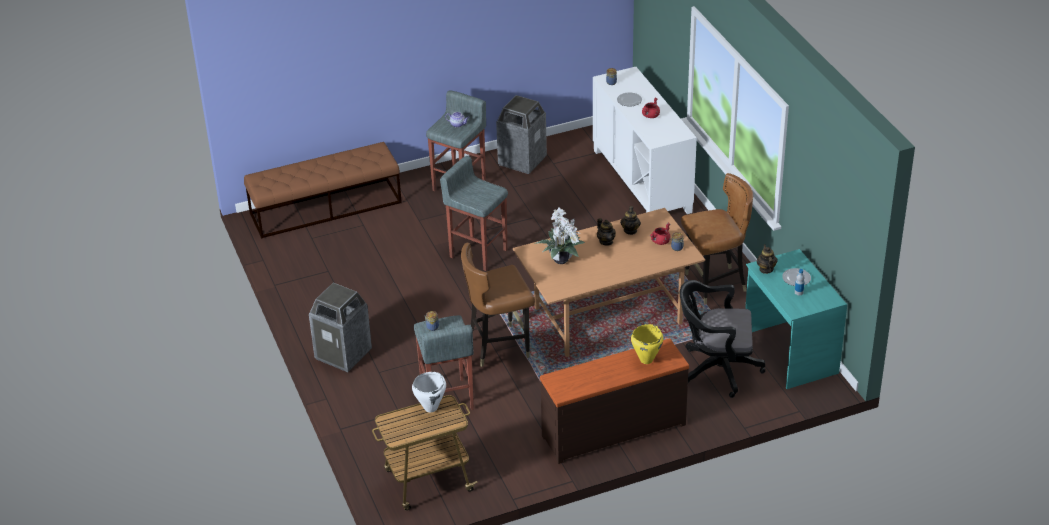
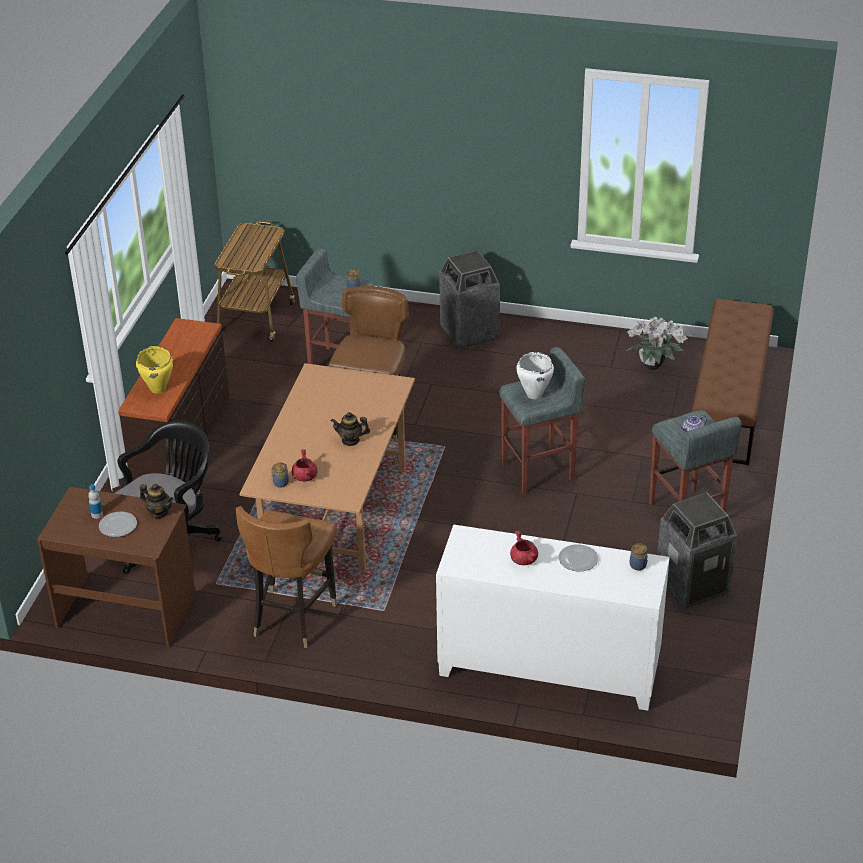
camera: 125 degrees right, 0 degrees up
white cooking pot [412,372,446,412] -> white cooking pot moved to [516,352,554,399]
potted plant [534,208,585,264] -> potted plant moved to [626,316,688,370]
teapot [620,206,641,235] -> none
turquoise desk [745,249,847,389] -> brown desk [37,487,196,647]

